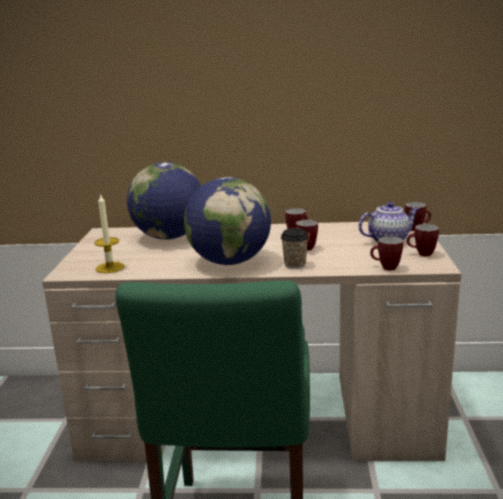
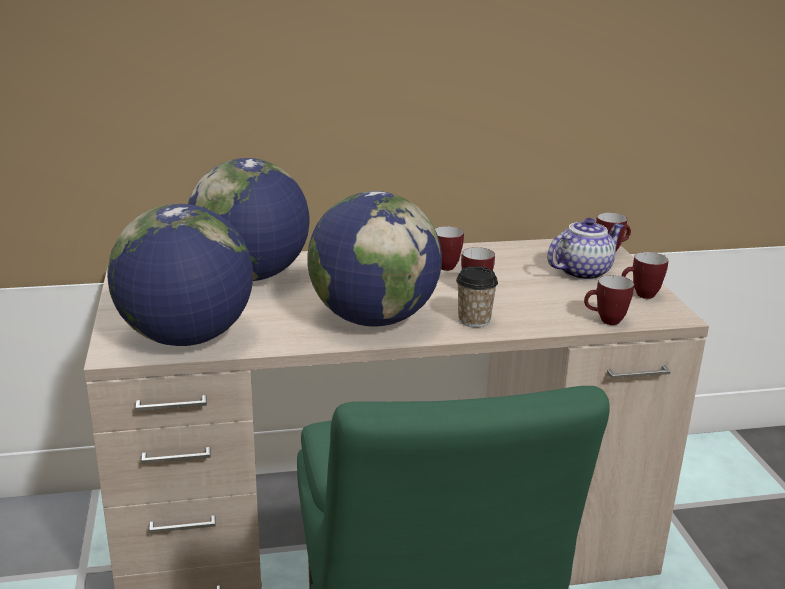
camera: 15 degrees left, 5 degrees up
candle [94,193,124,273] -> globe [107,204,253,346]

